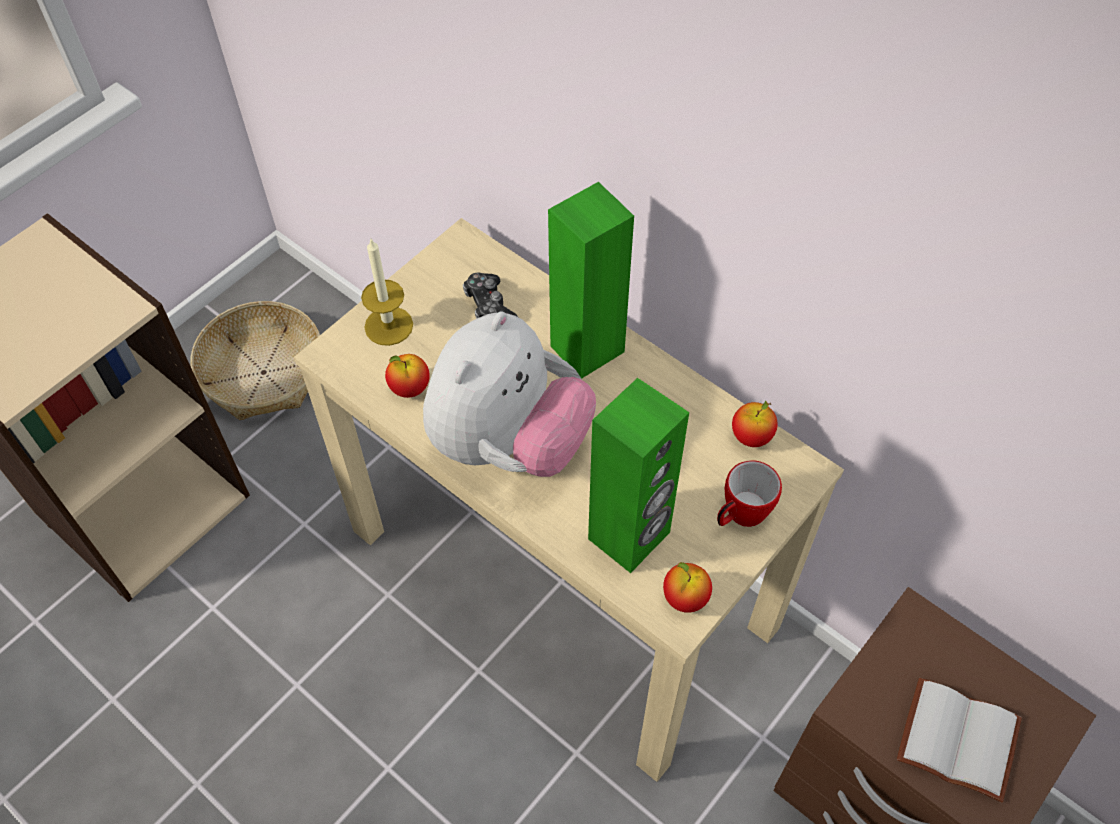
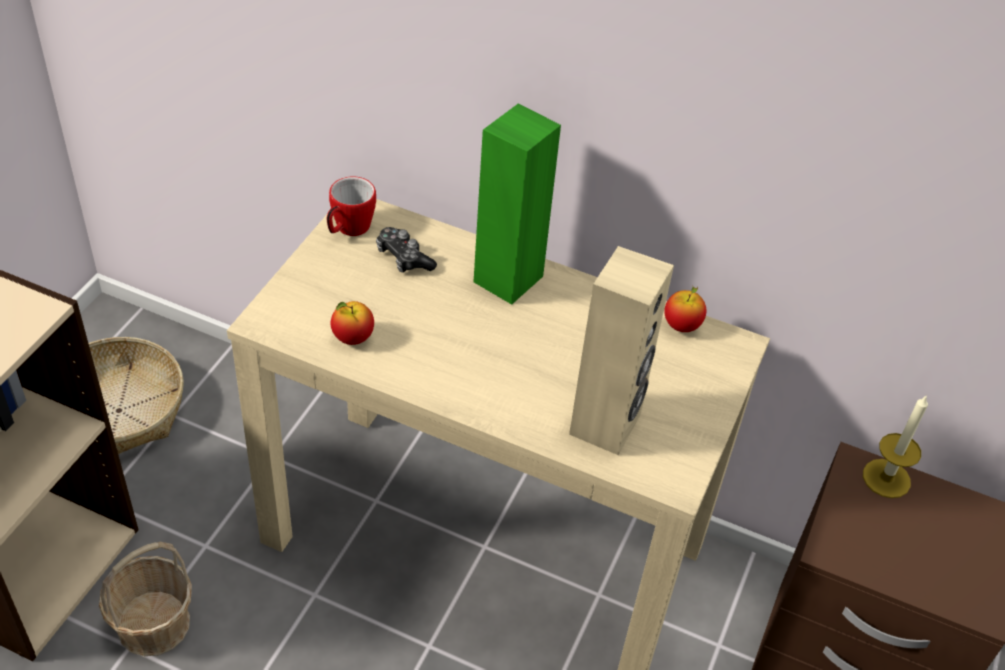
camera: 20 degrees left, 10 degrees down
candle [361,239,413,346] -> candle moved to [863,394,928,498]
plush toy [423,311,596,477] -> none
green speaker [588,378,689,573] -> beige speaker [569,246,674,455]
apple [663,562,712,613] -> none
mug [717,460,782,527] -> mug moved to [327,176,376,236]
white book [897,678,1022,802] -> none
none -> basket [99,542,192,656]

